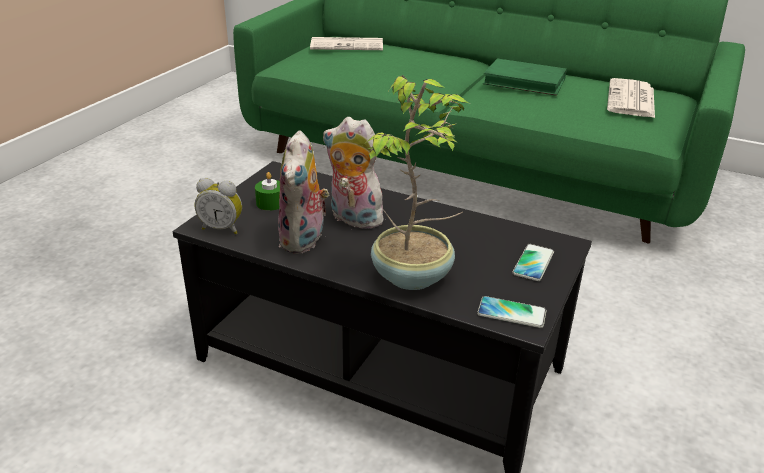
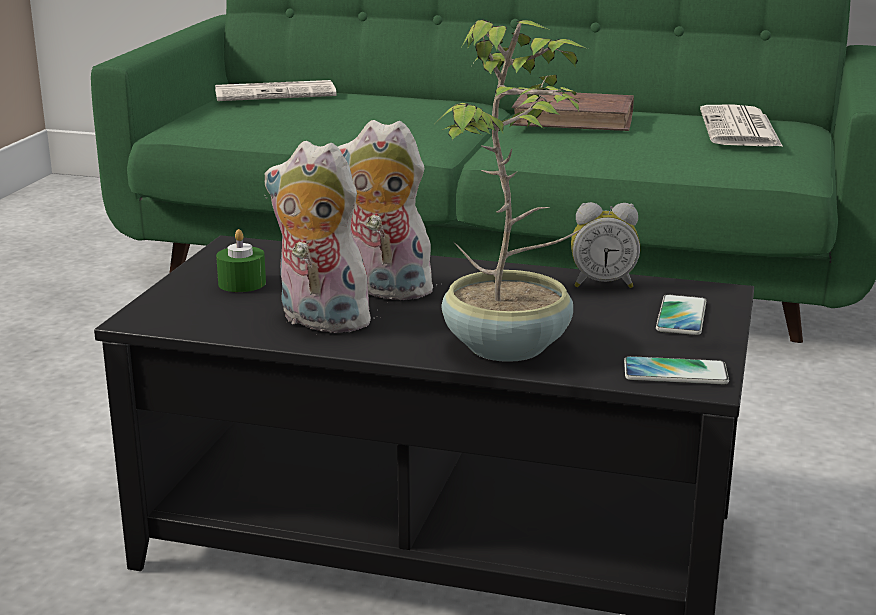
camera: 10 degrees left, 10 degrees down
alarm clock [194,178,242,234] -> alarm clock moved to [571,202,640,288]
plush toy [278,130,329,254] -> plush toy turned 120 degrees clockwise [264,141,371,335]
green book [483,58,567,96] -> brown book [512,92,634,131]

